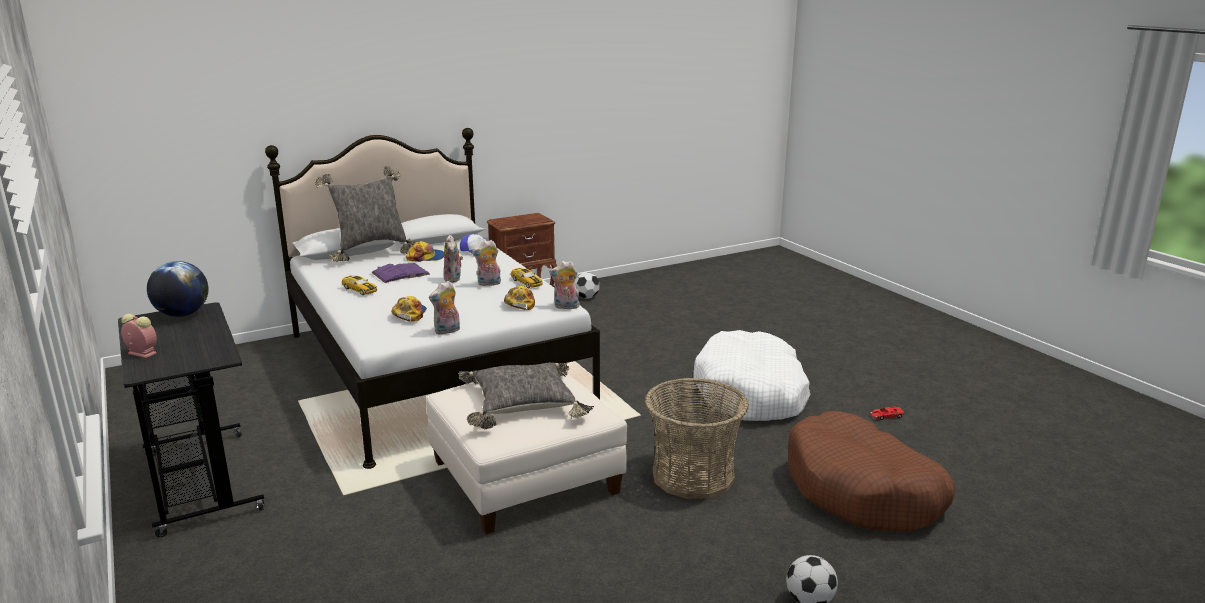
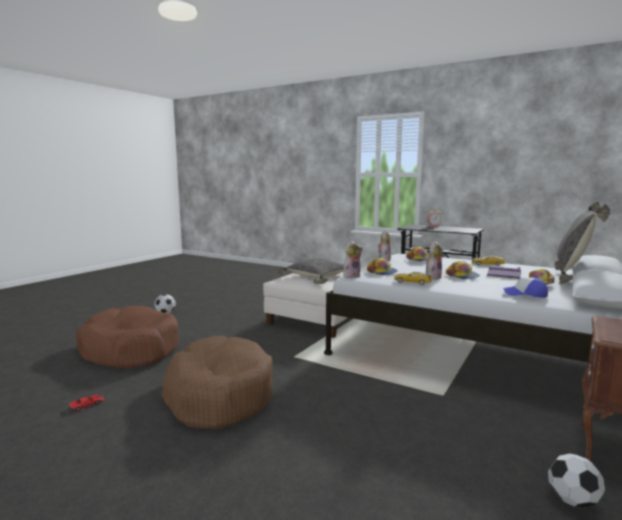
camera: 150 degrees right, 10 degrees down
globe [147,261,209,317] -> none
plush toy [443,235,463,283] -> cap [446,261,480,279]
basket [645,378,749,499] -> none
white dog bed [693,330,810,421] -> brown dog bed [162,336,273,430]

